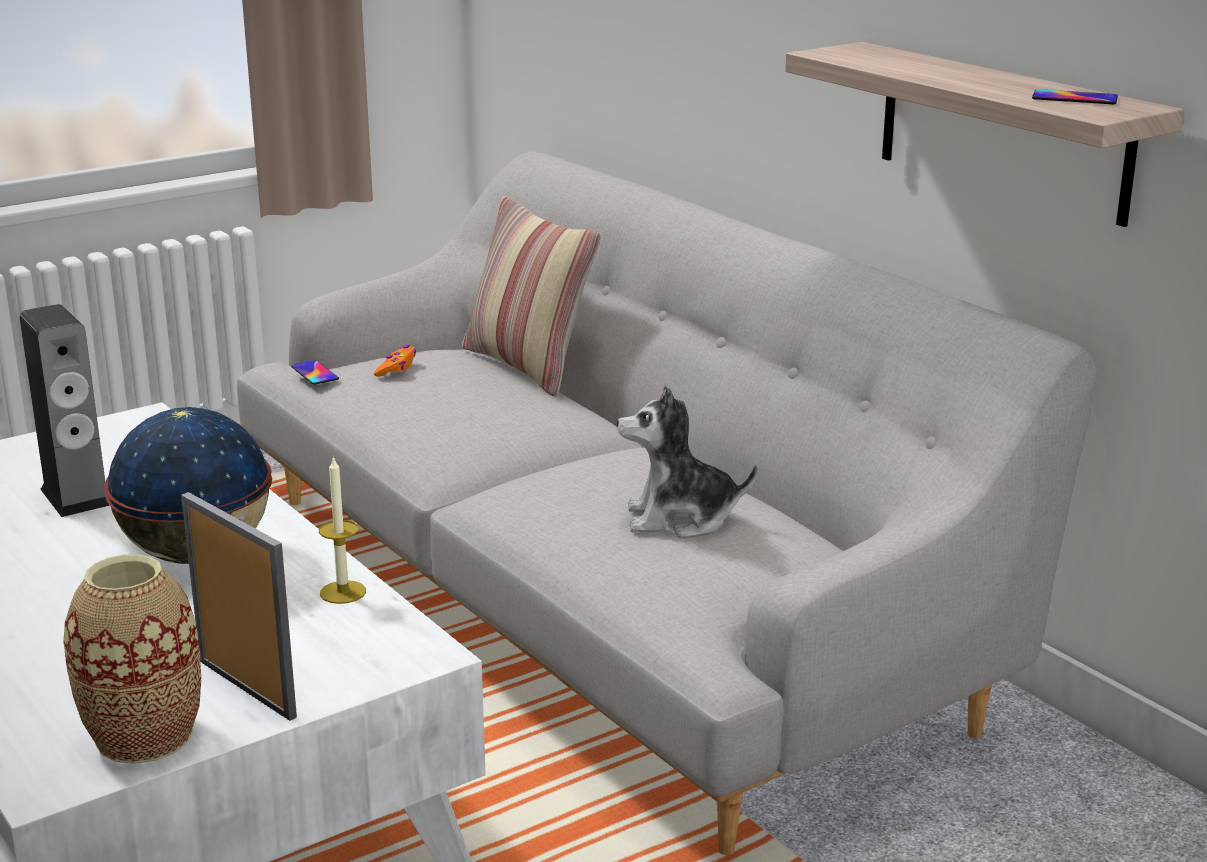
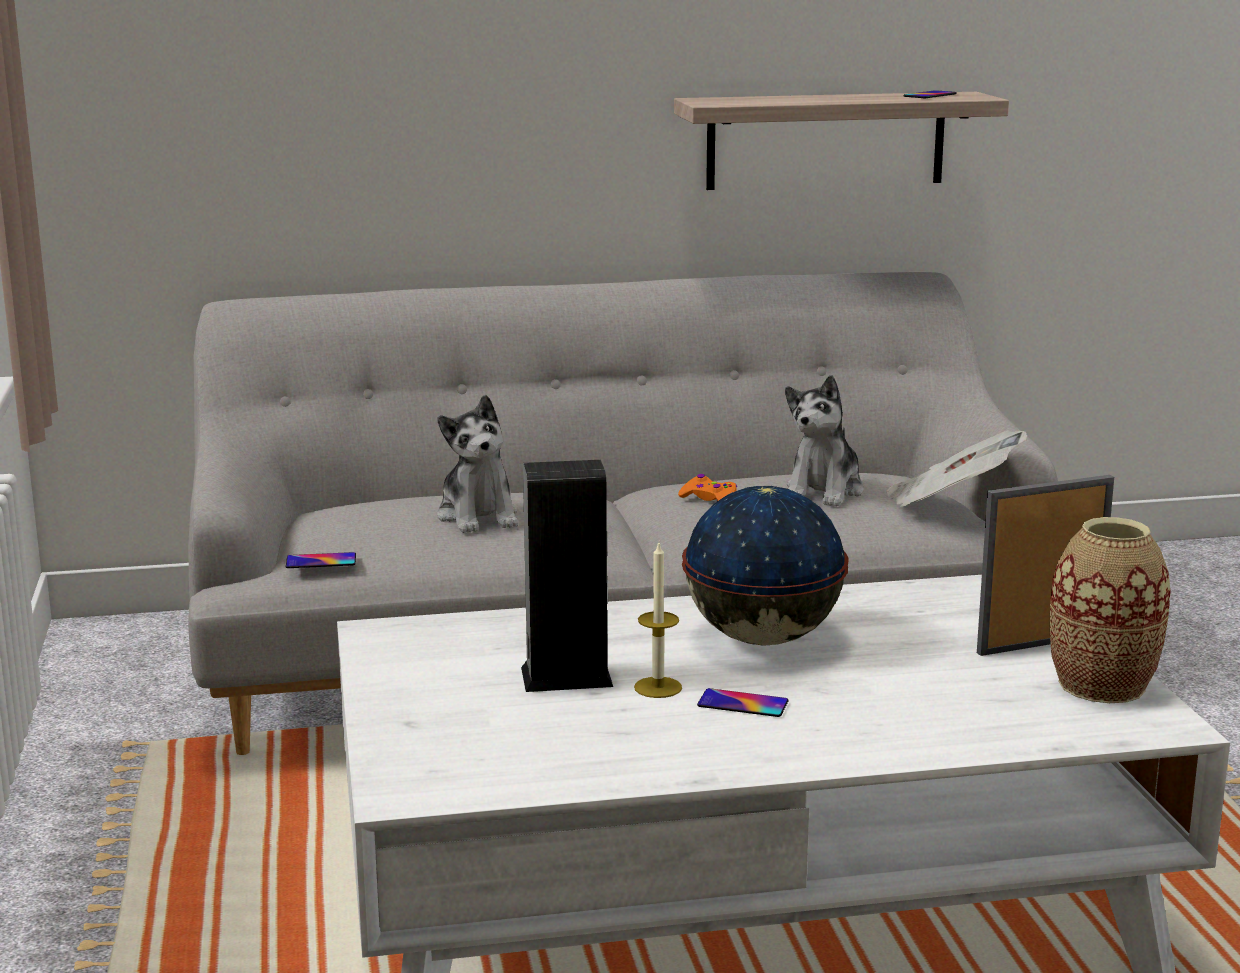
camera: 65 degrees left, 5 degrees down
candle [319,456,366,604] -> candle moved to [634,543,682,698]
orange game controller [374,345,416,376] -> orange game controller moved to [678,474,737,501]
pillow [462,196,601,397] -> none
none -> plush toy [438,395,518,533]
none -> phone [697,688,788,717]
none -> newspaper [886,430,1027,507]

